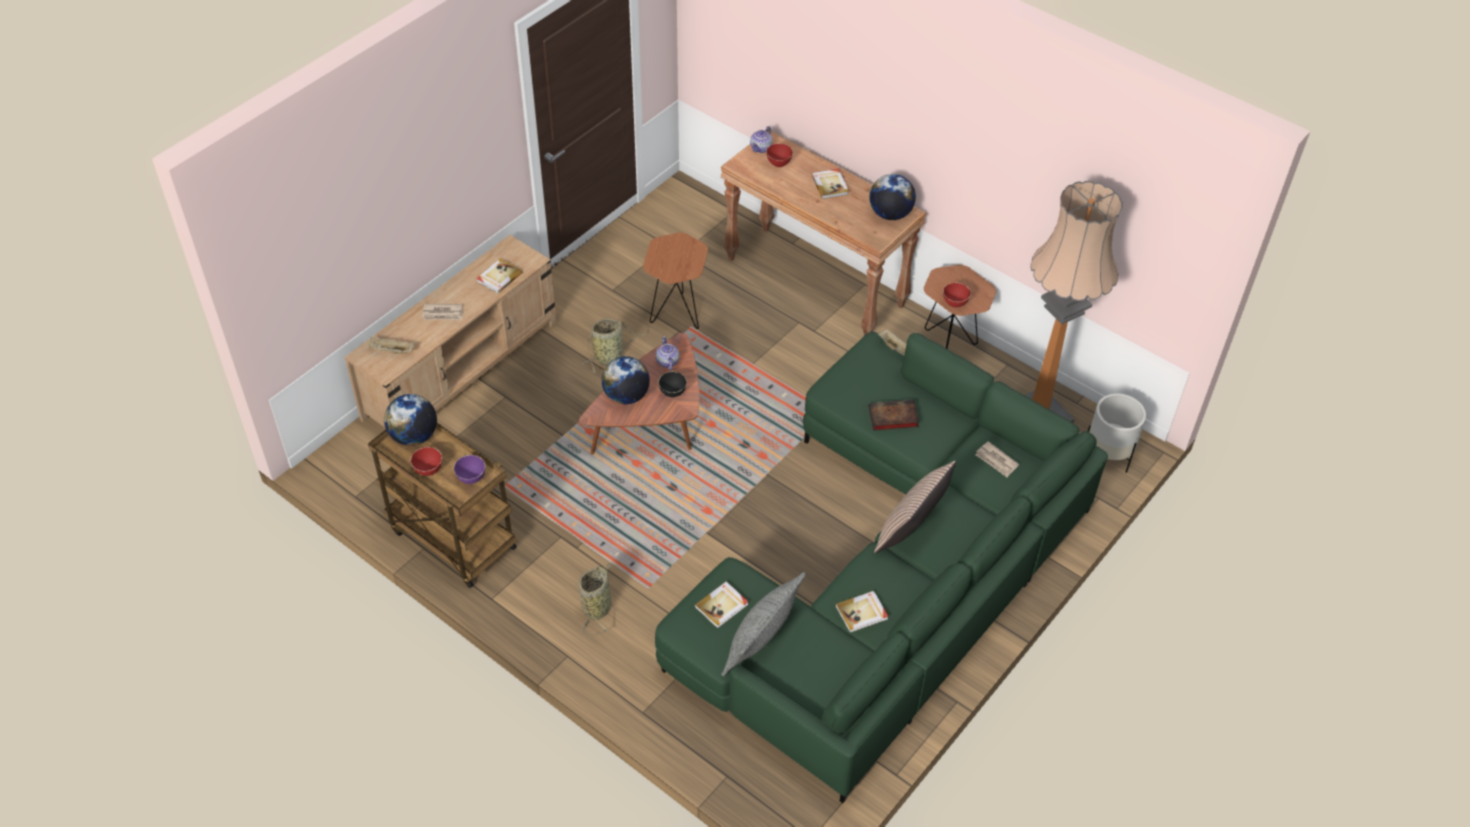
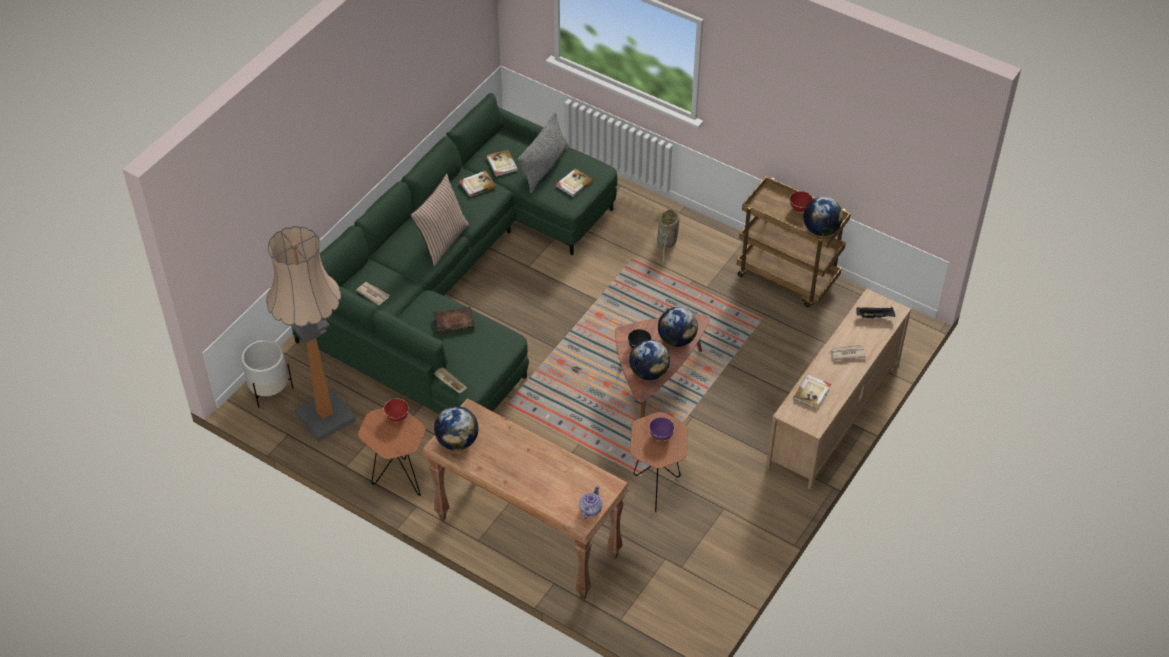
camera: 175 degrees right, 0 degrees up
beige tray [368,337,415,354] -> black tray [856,307,895,319]
purple bowl [454,455,485,484] -> purple bowl moved to [649,417,674,441]
basket [582,319,646,373] -> none
teapot [656,336,679,371] -> globe [629,340,670,380]
red bowl [766,143,793,167] -> none
book [812,169,849,199] -> book moved to [487,150,518,177]

